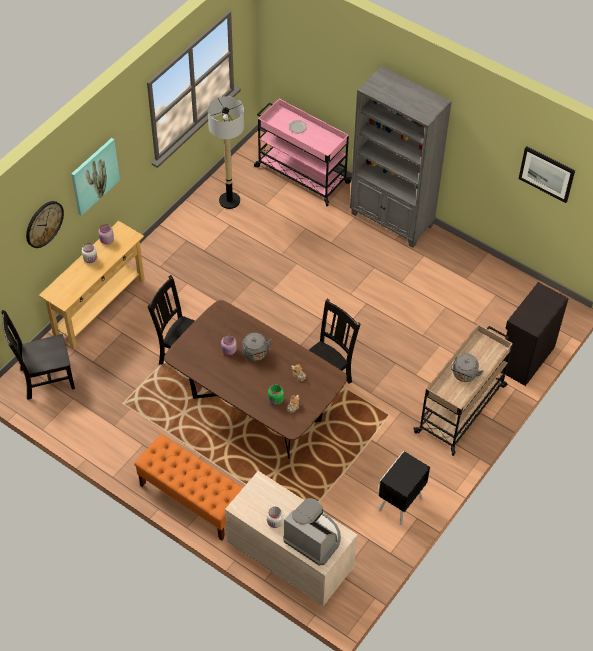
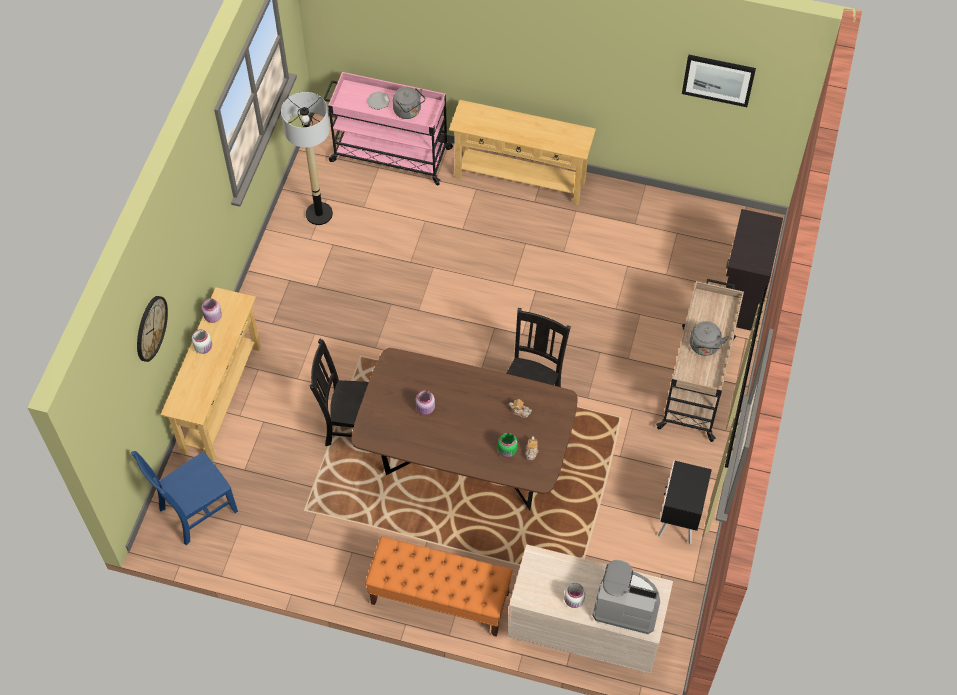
camera: 20 degrees left, 5 degrees up
black chair [1,310,75,400] -> blue chair [131,451,238,545]
picture [71,138,120,216] -> none
grey kettle [242,333,272,361] -> grey kettle moved to [393,87,426,119]
grey bookcase [350,66,452,247] -> beige console table [449,100,596,205]

